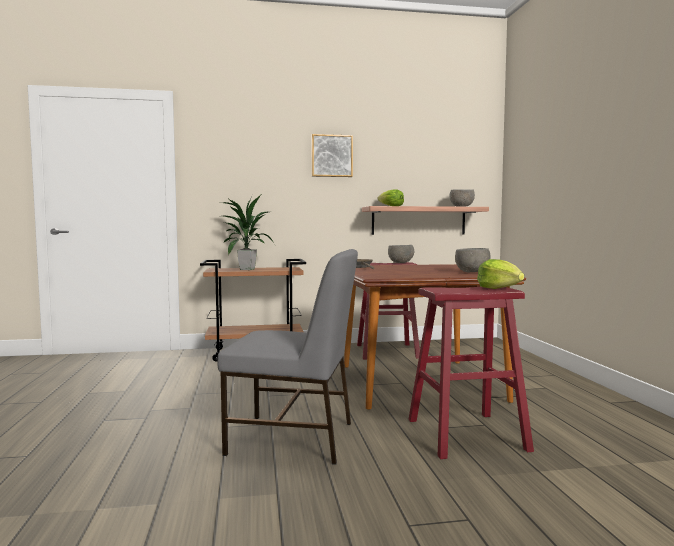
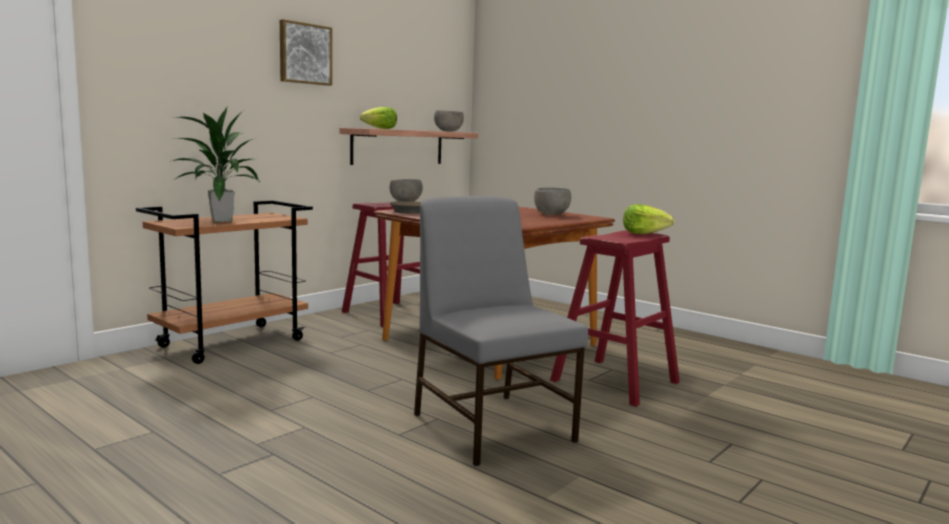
camera: 40 degrees left, 5 degrees up
grey chair [217,249,358,465] -> grey chair turned 90 degrees counterclockwise [414,196,588,466]

